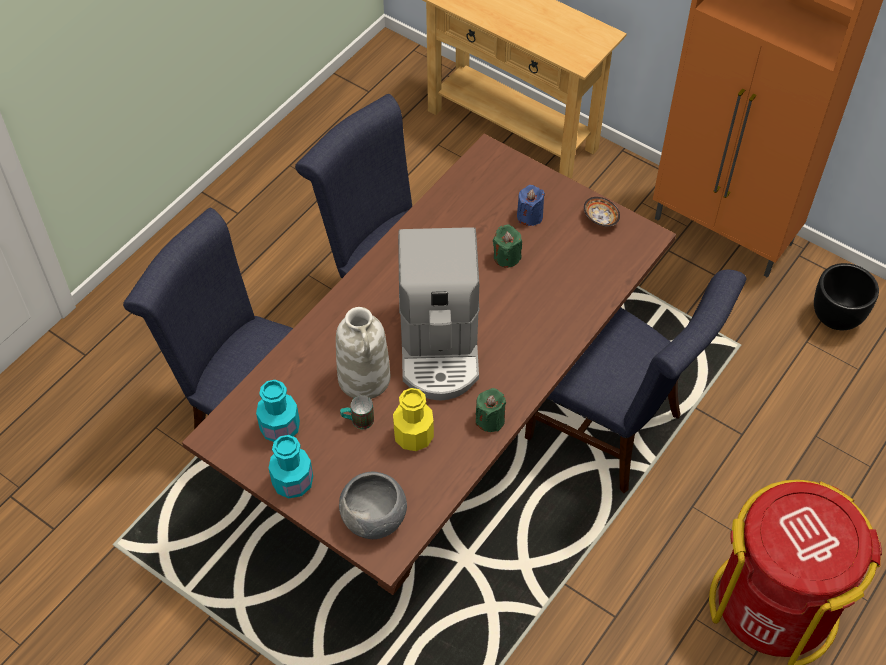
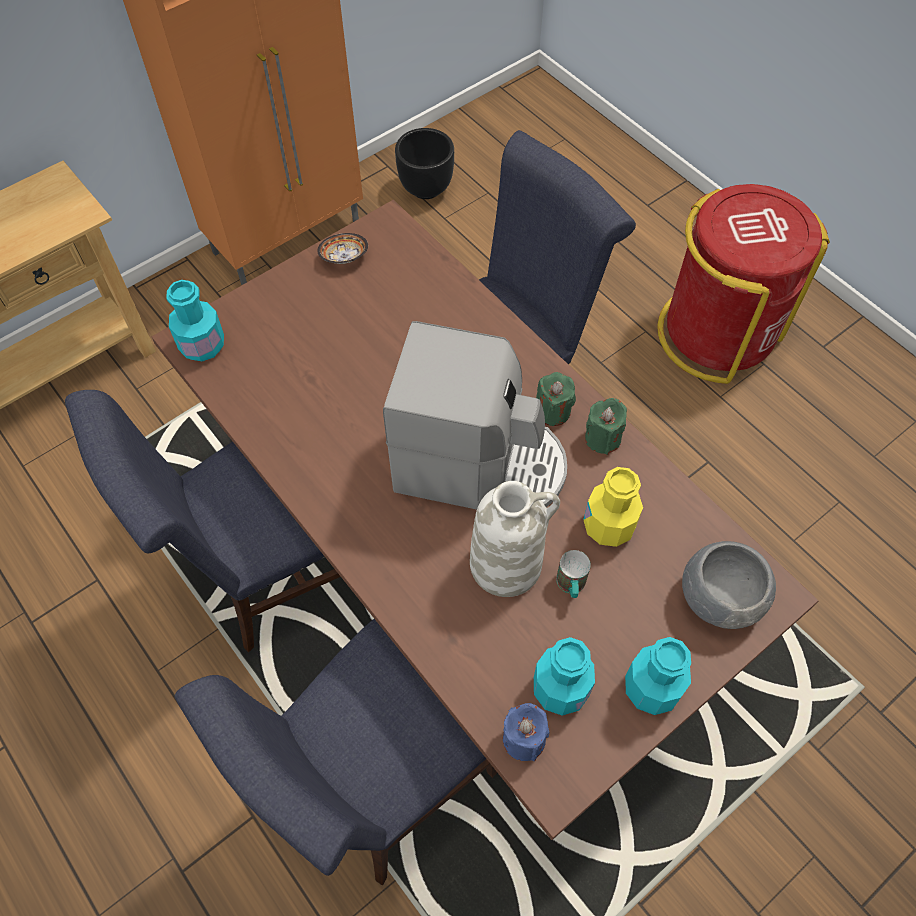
camera: 75 degrees left, 5 degrees up
green candle [493,224,522,268] -> green candle moved to [536,372,576,426]
blue candle [517,185,545,226] -> blue candle moved to [503,703,550,761]
none -> turquoise bottle [166,280,224,361]

